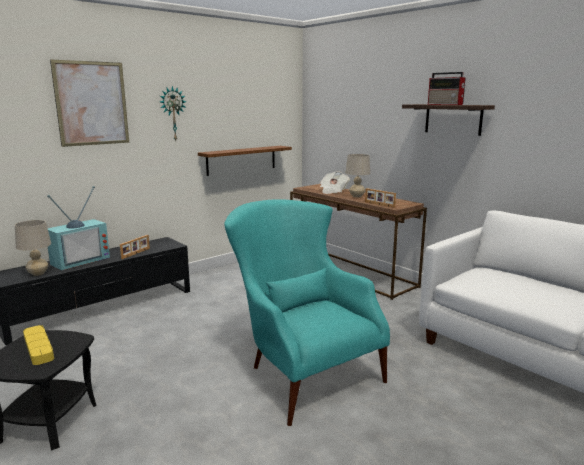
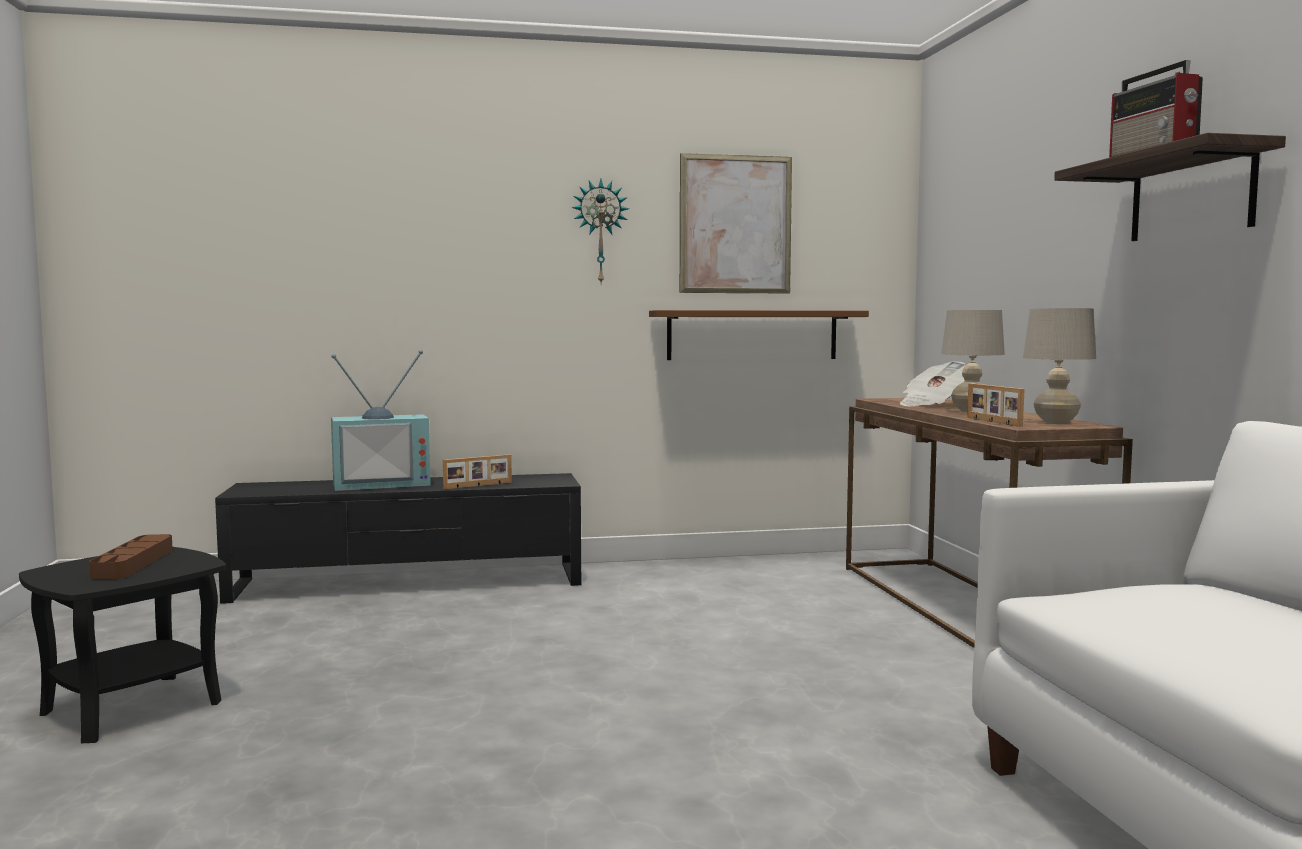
camera: 30 degrees right, 10 degrees down
beige table lamp [15,220,51,276] -> beige table lamp moved to [1023,308,1096,424]
yellow tray [23,325,54,365] -> brown tray [89,534,173,580]
picture [50,59,129,147] -> picture moved to [680,153,792,293]
turquoise armchair [224,199,390,426] -> none

